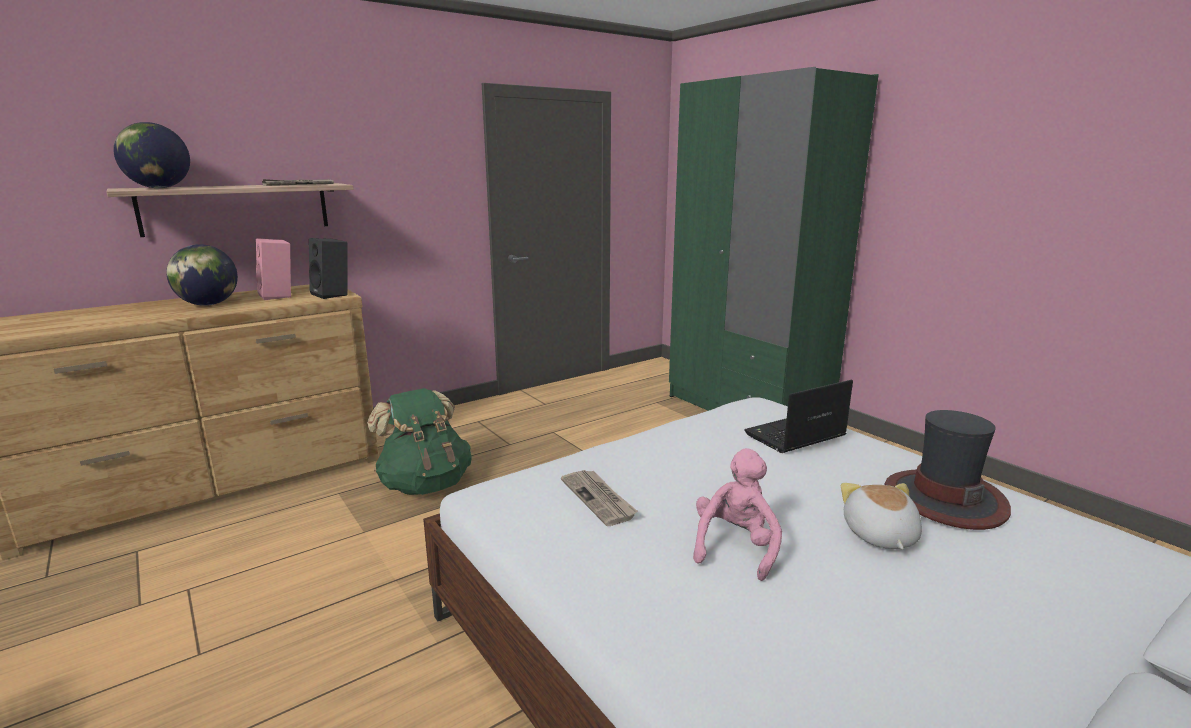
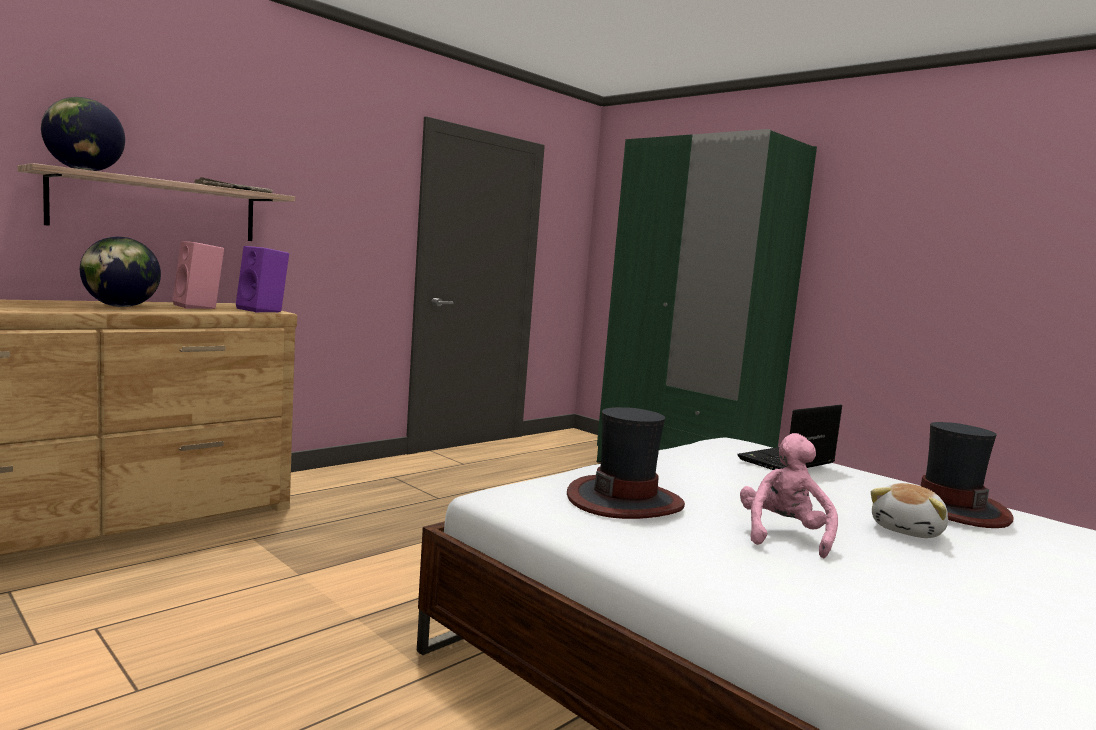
camera: 10 degrees left, 10 degrees down
black speaker [309,238,347,299] -> purple speaker [236,246,289,313]
green backpack [367,388,472,495] -> none
newspaper [561,470,638,526] -> hat [567,407,685,519]
plush toy [841,483,922,549] -> plush toy turned 135 degrees counterclockwise [871,483,948,538]

